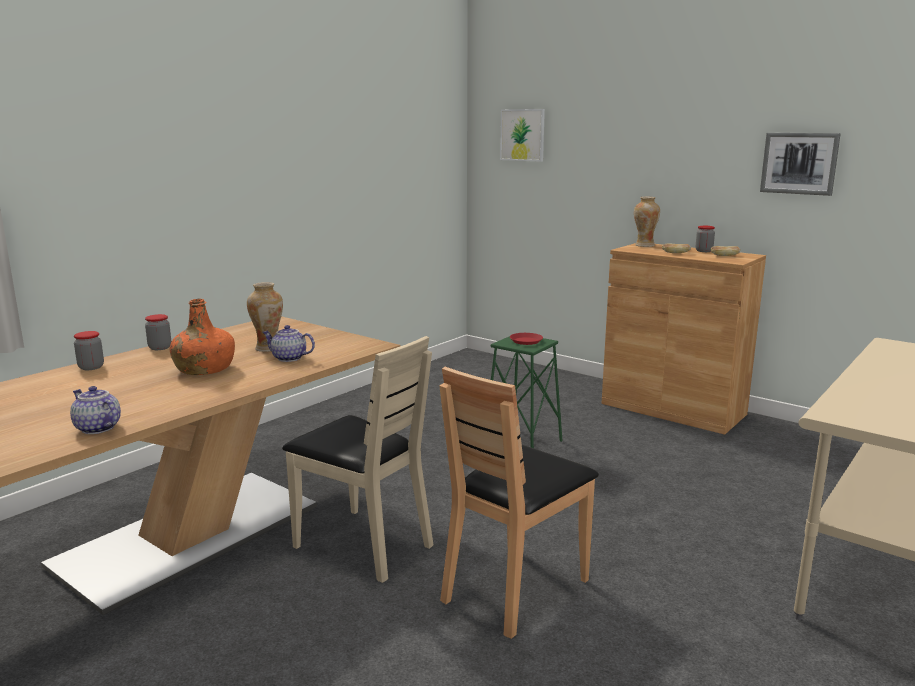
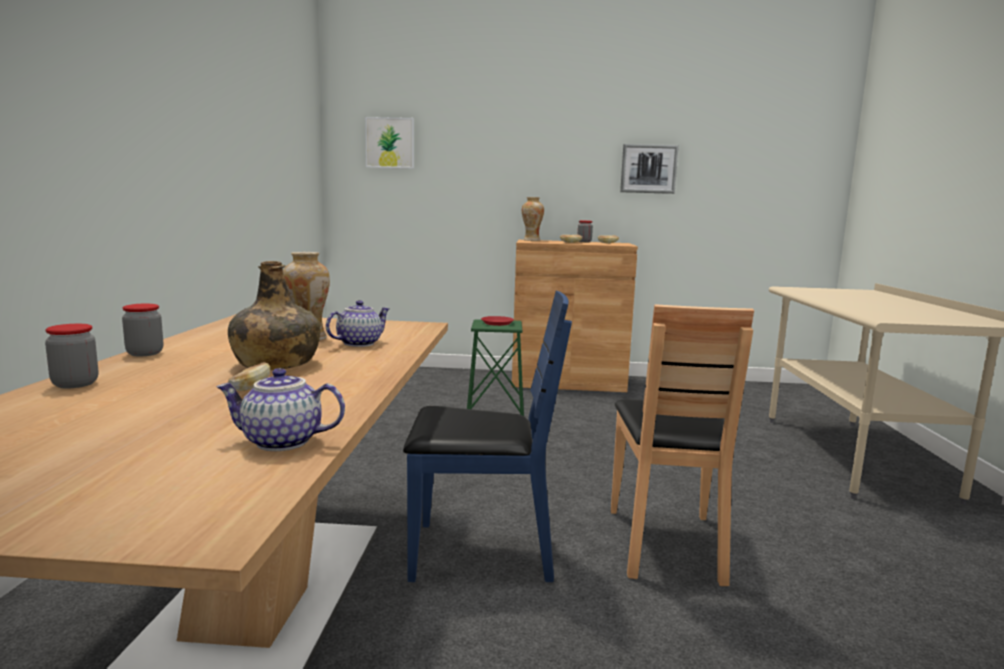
camera: 35 degrees left, 5 degrees down
orange bottle [170,299,235,375] -> green bottle [228,261,320,370]
teapot [262,325,315,362] -> teapot turned 150 degrees clockwise [326,300,389,347]
beige chair [282,336,434,583] -> blue chair [403,291,572,582]
none -> bread [228,362,270,391]

